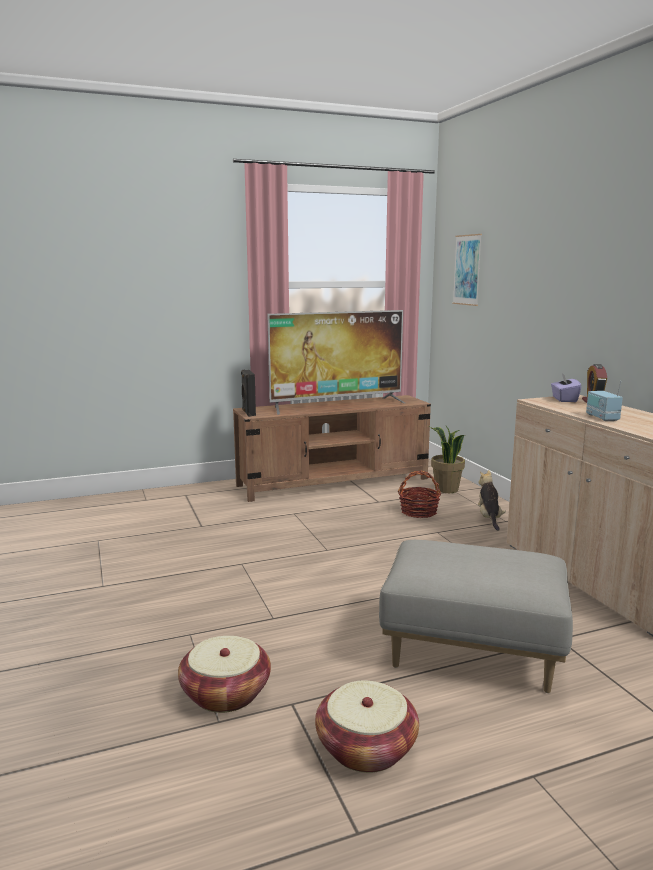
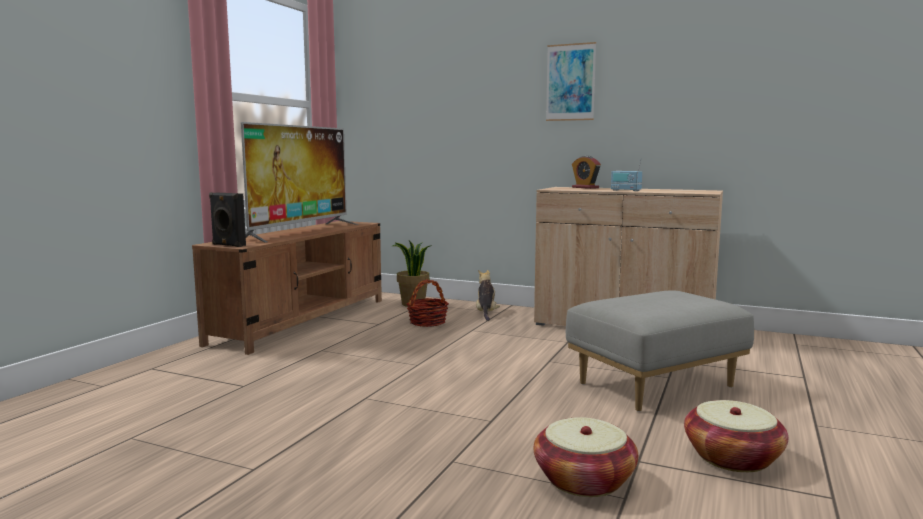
camera: 45 degrees left, 5 degrees down
picture [452,234,482,306] -> picture moved to [546,42,596,121]
plush toy [478,470,506,531] -> plush toy turned 45 degrees clockwise [476,270,500,321]
purple tissue box [551,373,582,402] -> none

